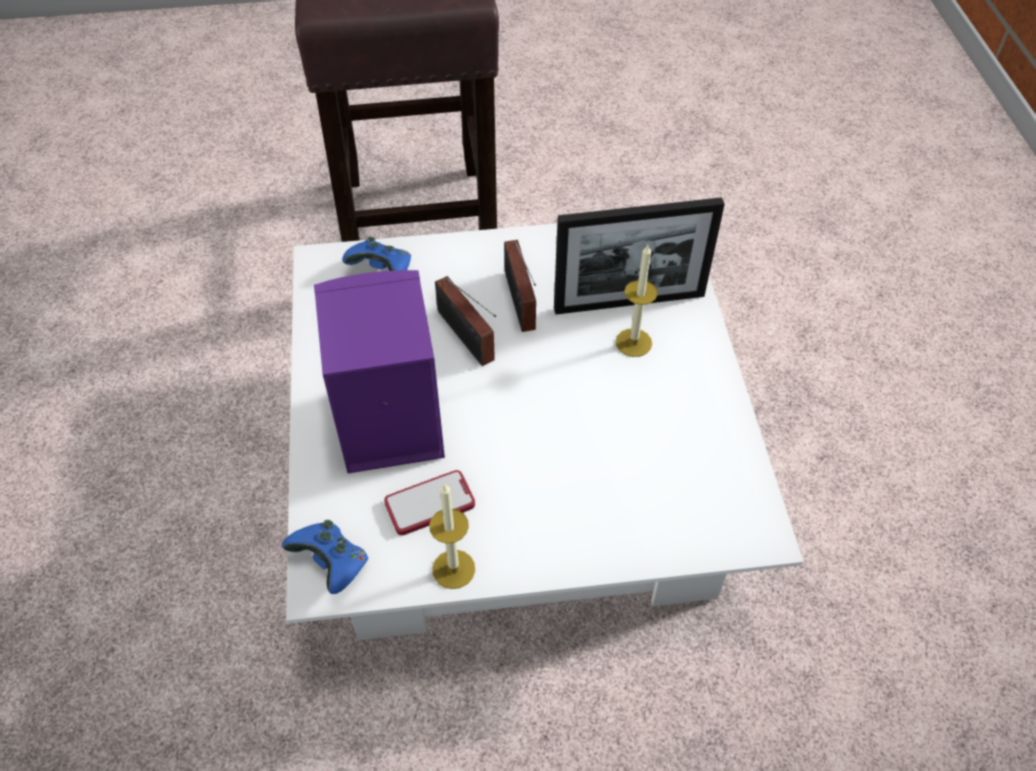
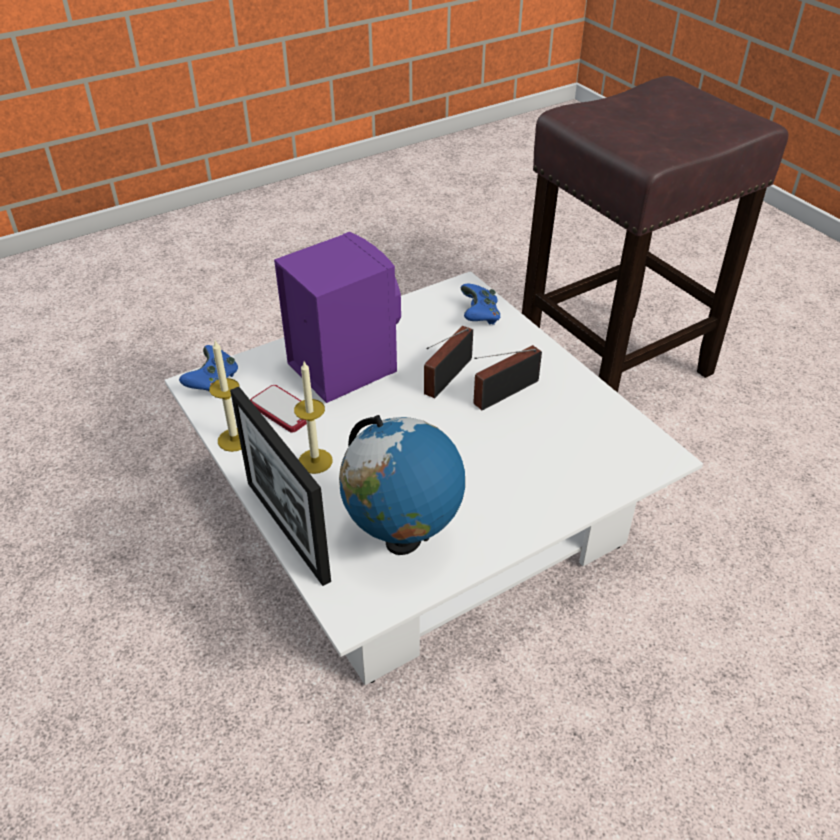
camera: 65 degrees right, 10 degrees down
picture frame [554,197,725,315] -> picture frame moved to [230,387,331,586]
candle [616,245,658,357] -> candle moved to [294,361,333,474]
none -> globe [339,415,465,555]

